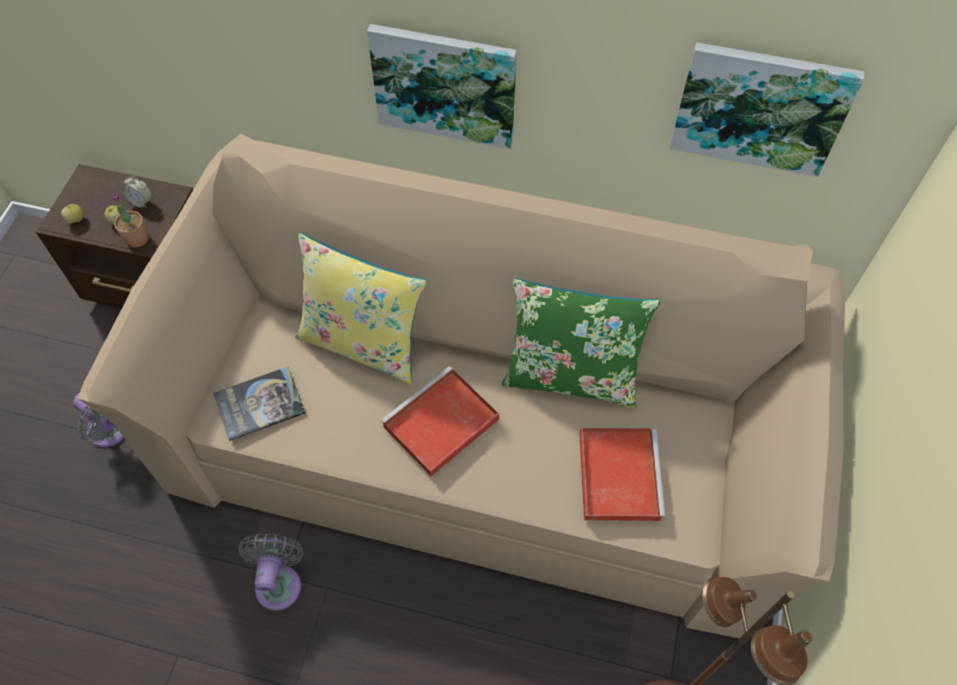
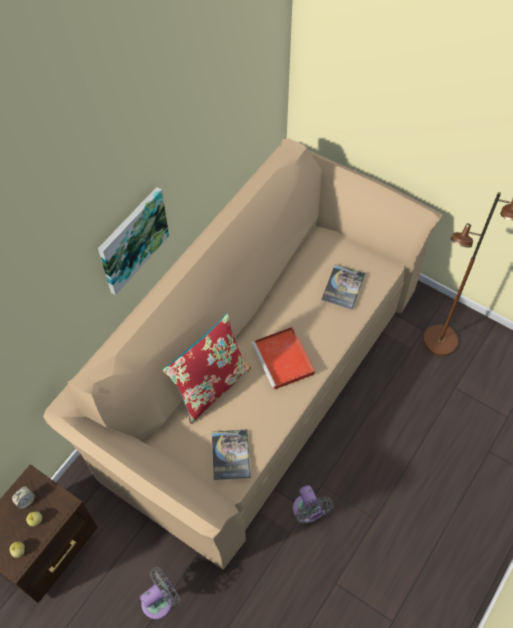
camera: 70 degrees left, 0 degrees up
potted plant [112,193,149,247] -> none
grey fan [238,534,303,611] -> grey fan turned 135 degrees counterclockwise [293,485,334,523]
yellow pillow [295,233,427,385] -> red pillow [163,313,251,424]
green pillow [502,278,661,407] -> none
red tray [579,428,666,521] -> book [321,264,365,310]
picture [669,42,865,177] -> none

